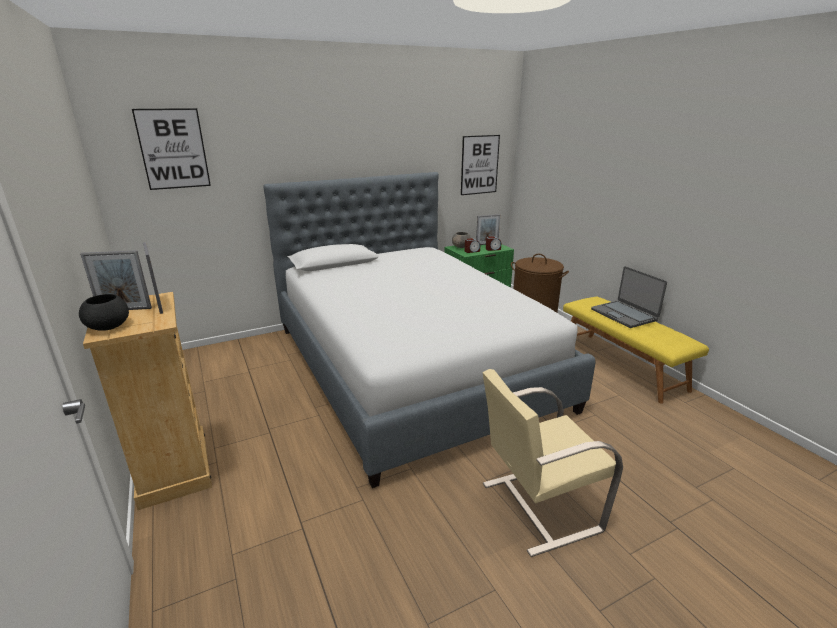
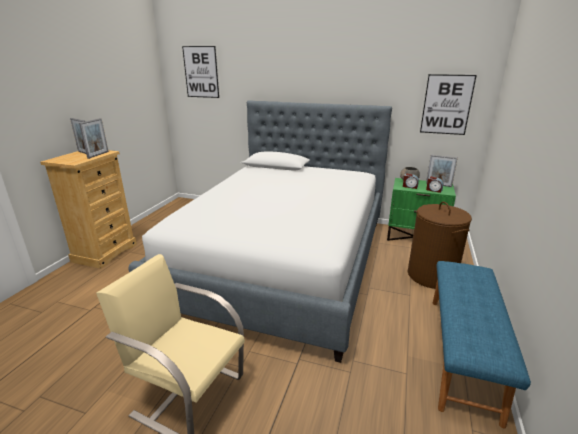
camera: 45 degrees right, 0 degrees up
black bowl [79,294,129,331] -> none
yellow bench [563,297,709,404] -> blue bench [432,261,531,429]
laptop [591,266,667,328] -> none

